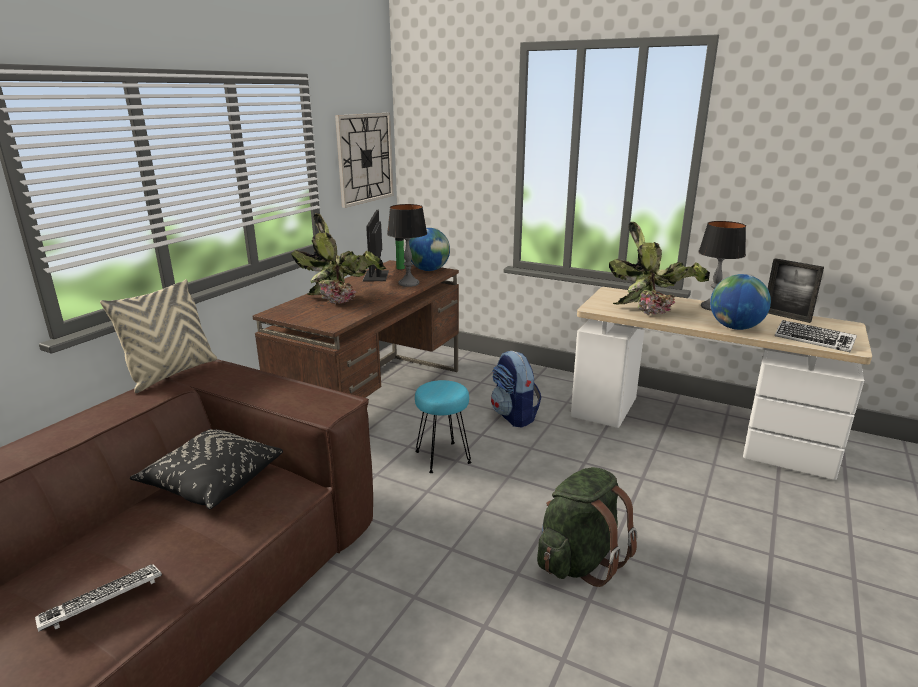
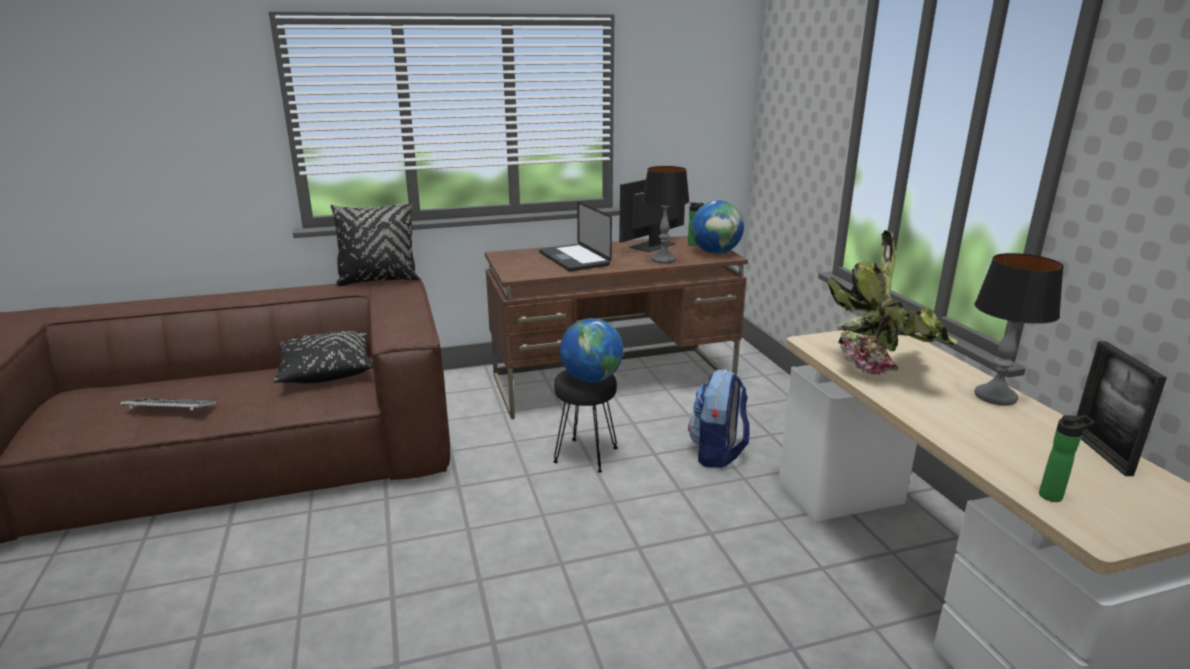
camera: 45 degrees right, 0 degrees up
beige pillow [100,279,217,393] -> black pillow [331,202,419,287]
potted plant [291,213,386,305] -> laptop [539,201,612,271]
wall clock [335,113,394,208] -> none
turquoise stool [415,380,472,473] -> black stool [553,370,618,473]
green backpack [537,467,637,587] -> none
globe [710,274,771,330] -> globe moved to [560,318,623,382]
keyboard [775,320,857,352] -> bottle [1039,415,1095,502]

